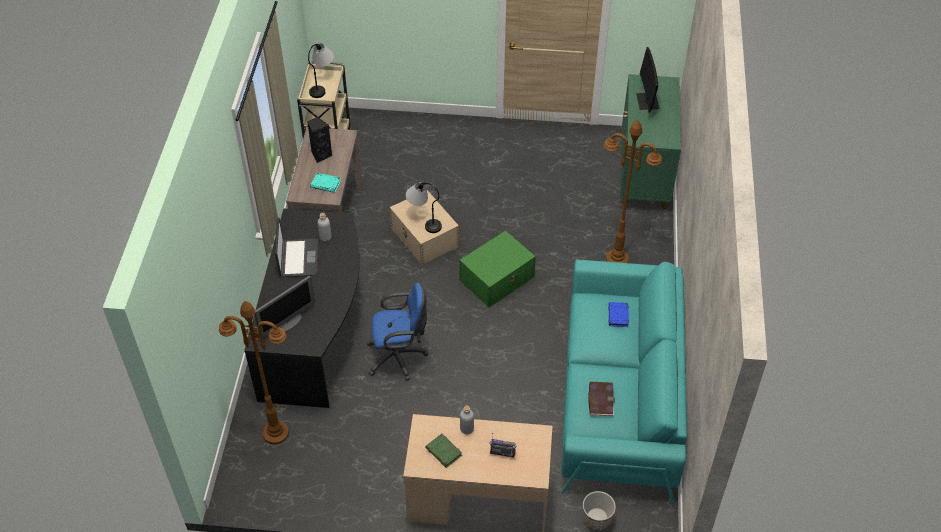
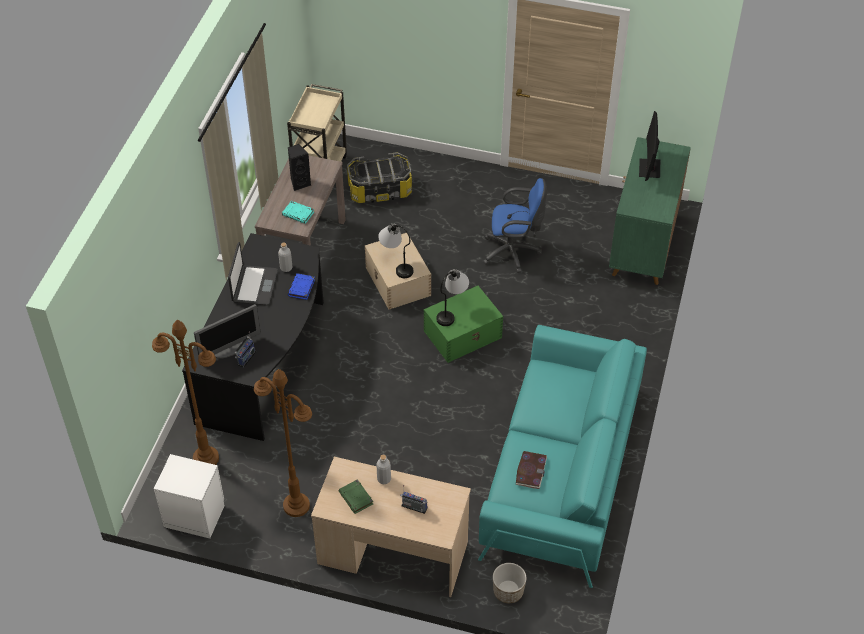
camera: 10 degrees right, 0 degrees up
table lamp [308,43,334,98] -> table lamp moved to [436,269,469,326]
blue office chair [367,283,429,381] -> blue office chair moved to [483,178,547,273]
brown floor lamp [604,120,662,263] -> brown floor lamp moved to [254,369,312,517]
blue book [608,302,629,327] -> blue book moved to [288,273,315,300]
none -> white nightstand [154,454,225,539]
none -> radio [234,332,256,368]
none -> storage box [347,152,412,203]

